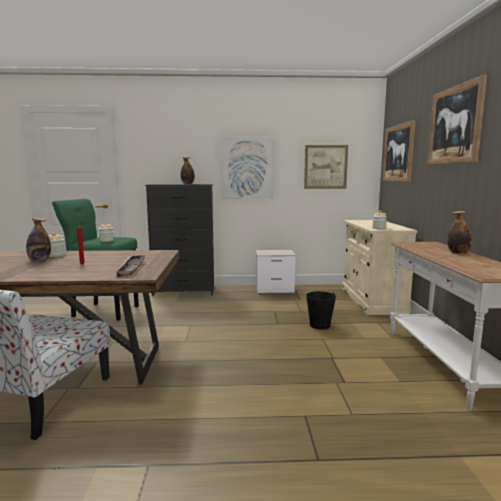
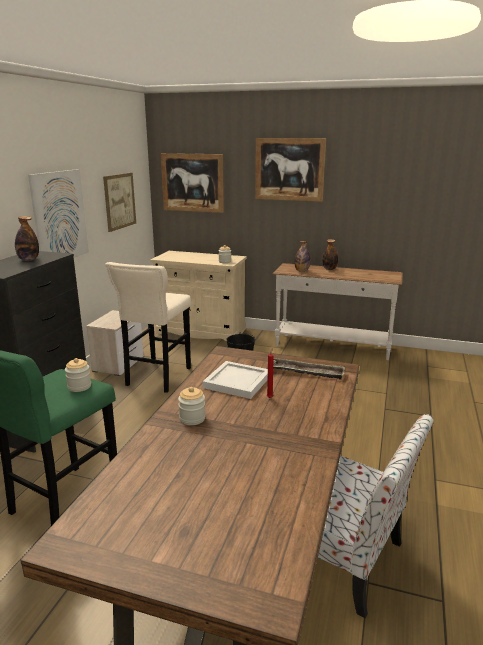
camera: 70 degrees left, 10 degrees up
bottle [26,218,51,261] -> bottle moved to [295,241,310,272]
none -> beige stool [105,262,191,393]
none -> white tray [203,361,268,399]

